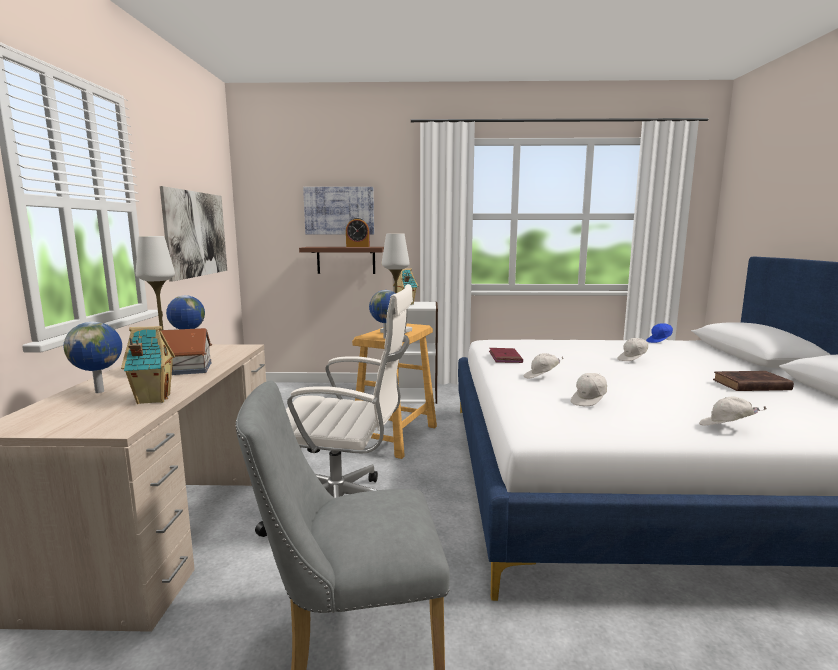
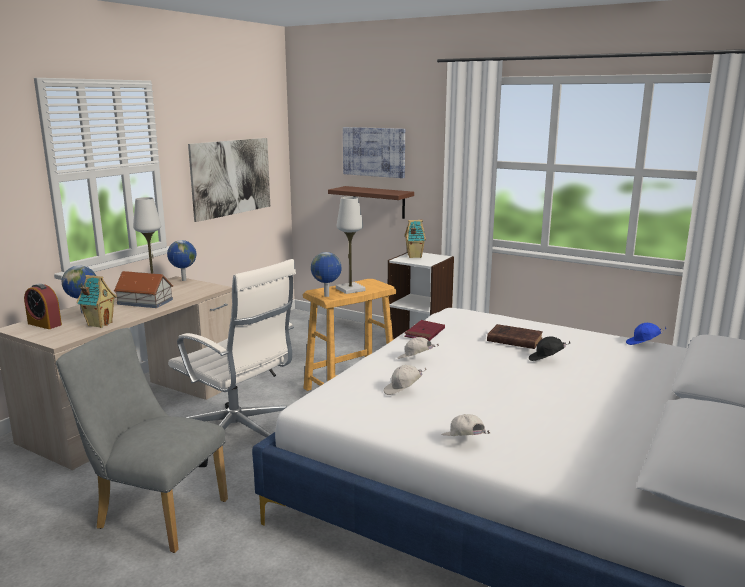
camera: 30 degrees right, 5 degrees up
alarm clock [346,218,370,247] -> alarm clock moved to [24,283,62,329]
white cap [618,338,648,361] -> black cap [529,336,571,361]
brown book [713,371,794,391] -> brown book moved to [487,324,543,349]

